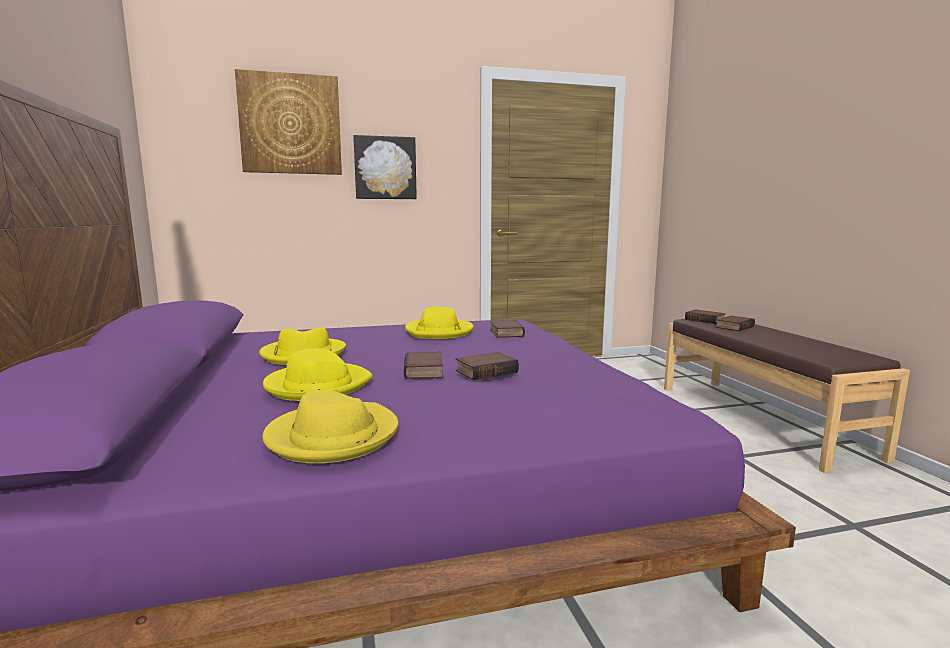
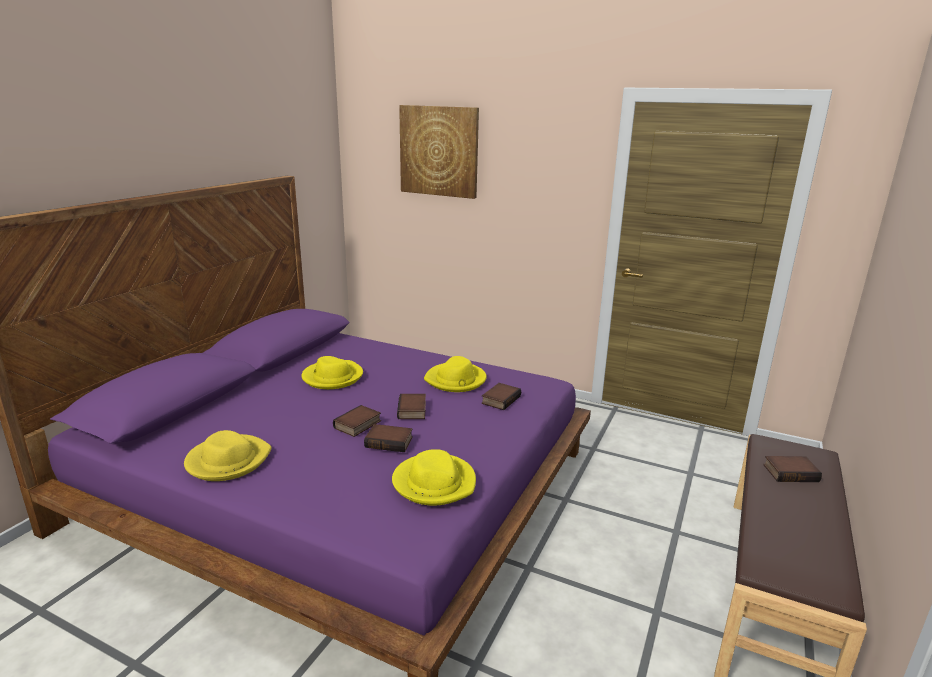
camera: 40 degrees right, 10 degrees up
yellow hat [263,349,373,401] -> yellow hat moved to [392,449,476,506]
picture [353,135,417,199] -> none
book [685,309,726,324] -> book moved to [397,394,426,419]

